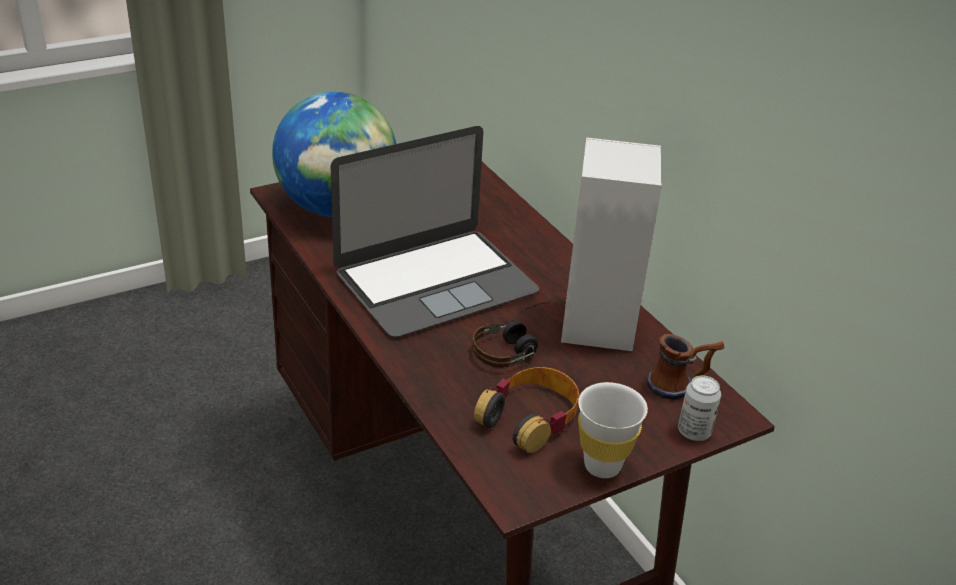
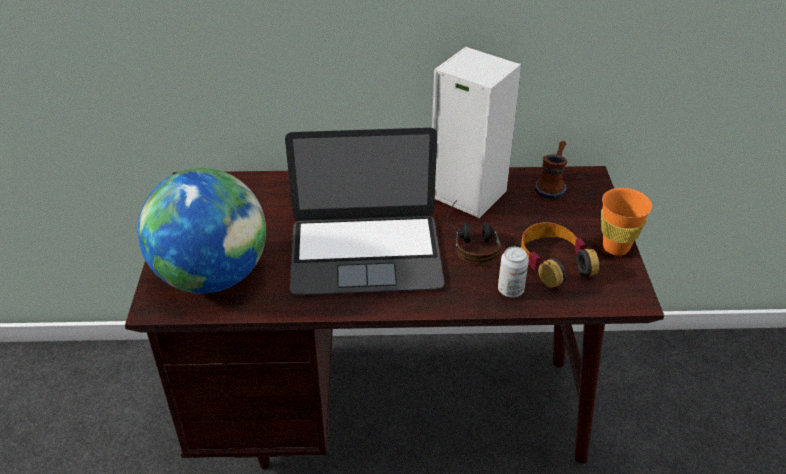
camera: 60 degrees left, 5 degrees up
laptop [331,126,539,338] -> laptop turned 90 degrees clockwise [285,127,444,295]
white cup [578,382,648,478] -> orange cup [601,188,652,256]
can [678,376,721,441] -> can moved to [498,247,529,297]

